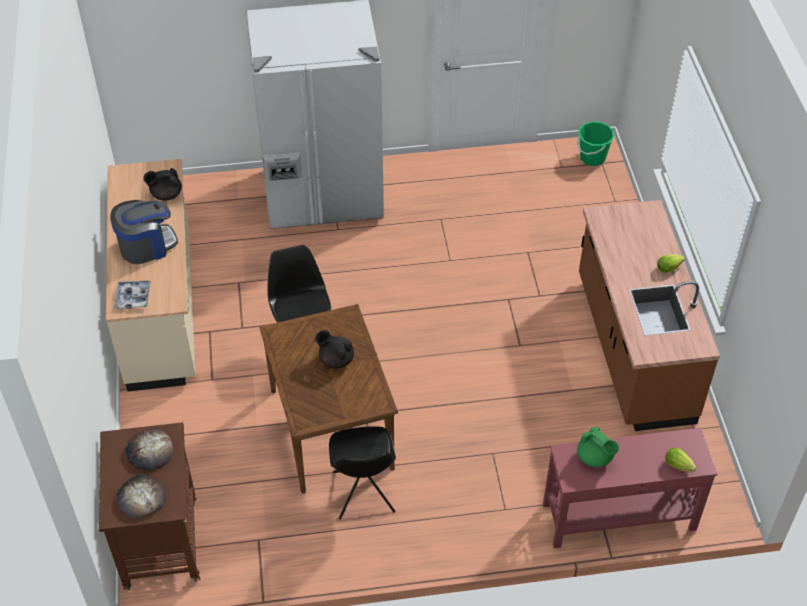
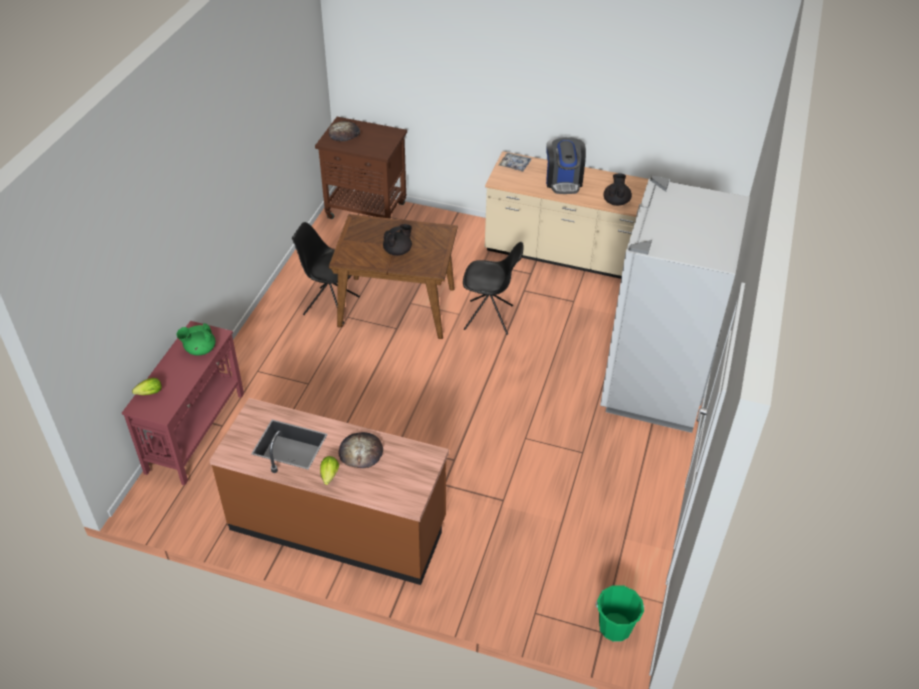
camera: 115 degrees right, 5 degrees down
bread [125,429,173,471] -> bread moved to [338,432,383,468]

